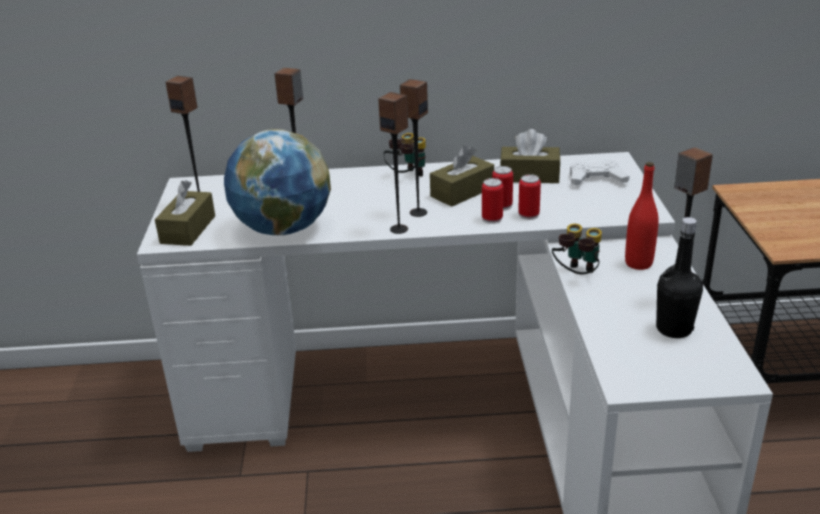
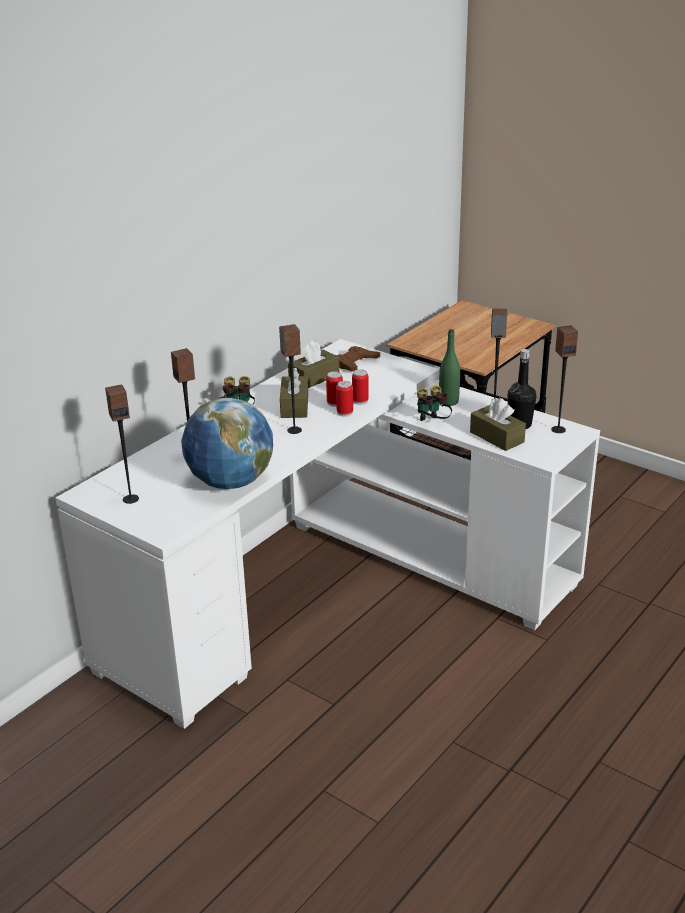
camera: 50 degrees left, 0 degrees up
brown tissue box [155,180,215,246] -> brown tissue box moved to [470,398,526,451]
speaker [378,92,408,234] -> speaker moved to [551,325,578,433]
white game controller [570,160,629,185] -> brown game controller [336,346,380,371]
red bottle [625,162,659,270] -> green bottle [439,329,460,406]

